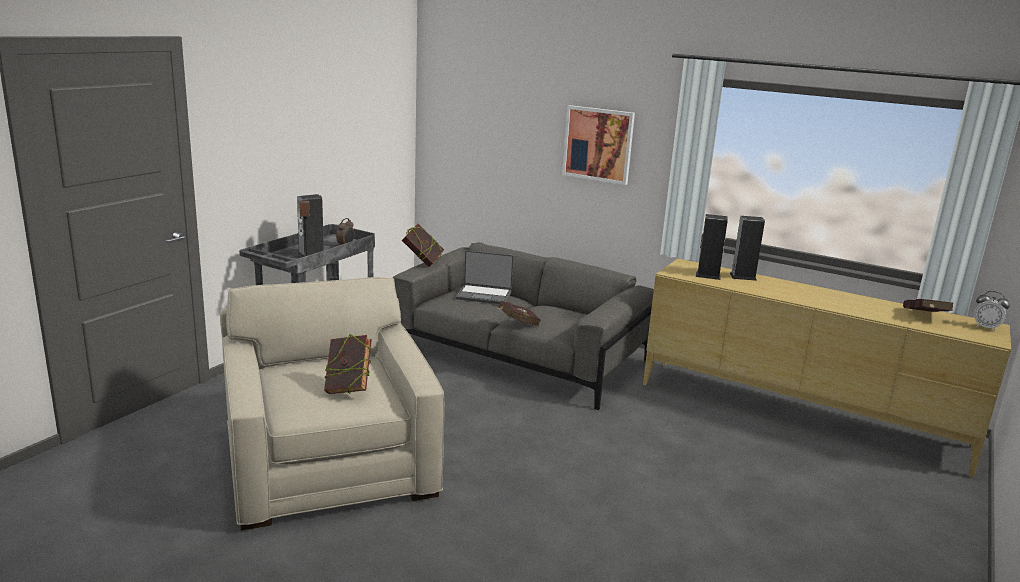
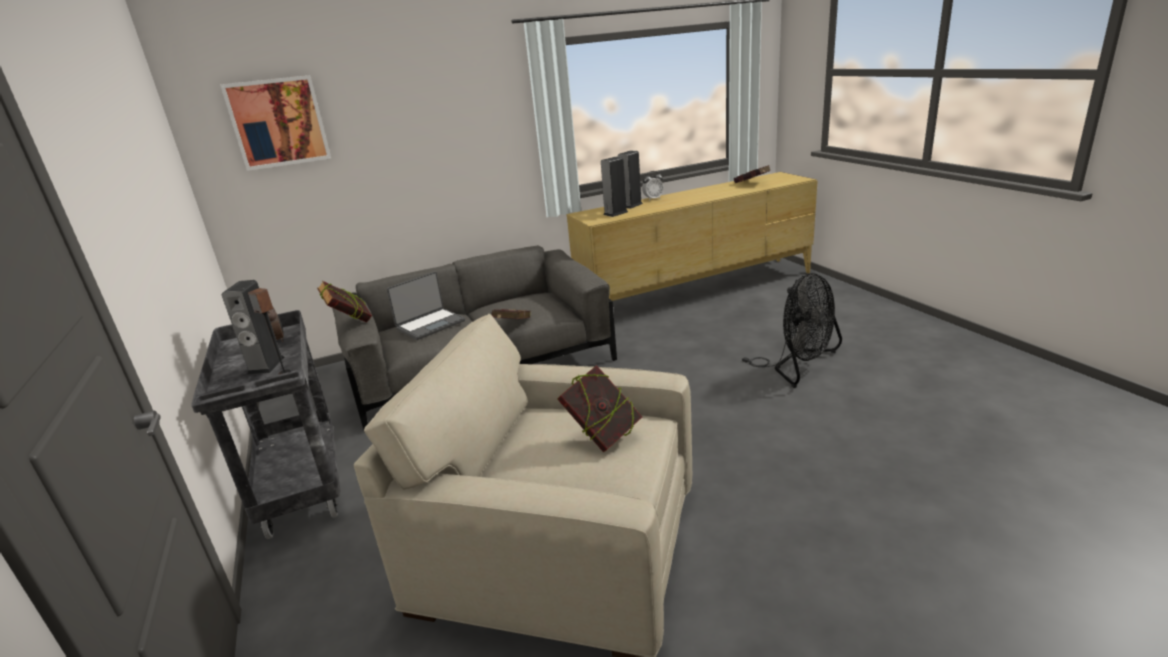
camera: 50 degrees left, 5 degrees up
picture [562,105,635,185] -> picture moved to [220,75,331,171]
alarm clock [974,291,1010,331] -> alarm clock moved to [642,171,664,201]
none -> black fan [742,273,842,388]

